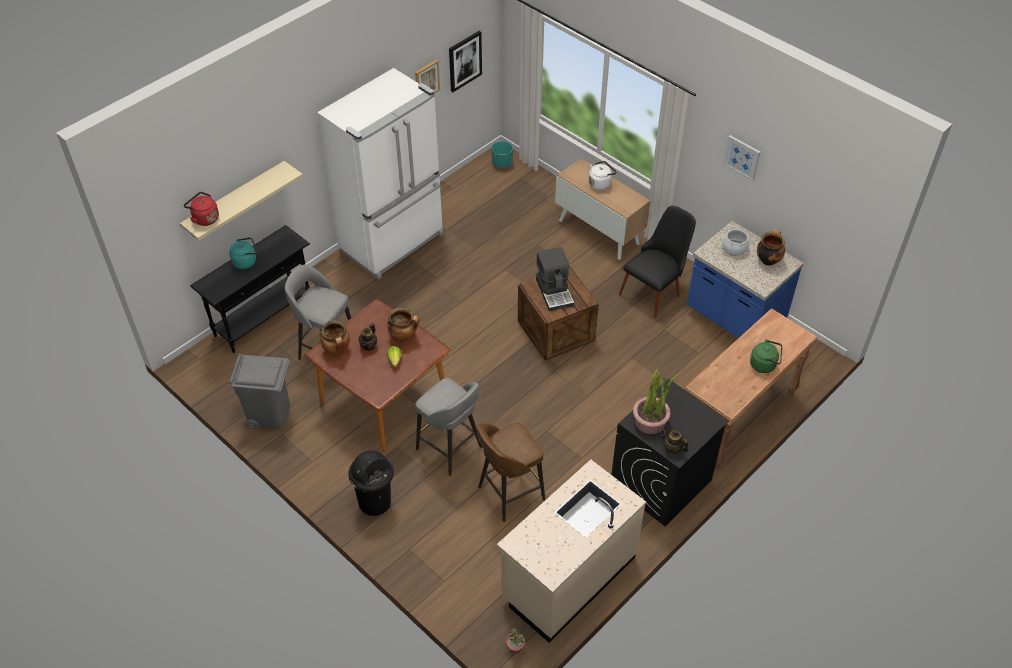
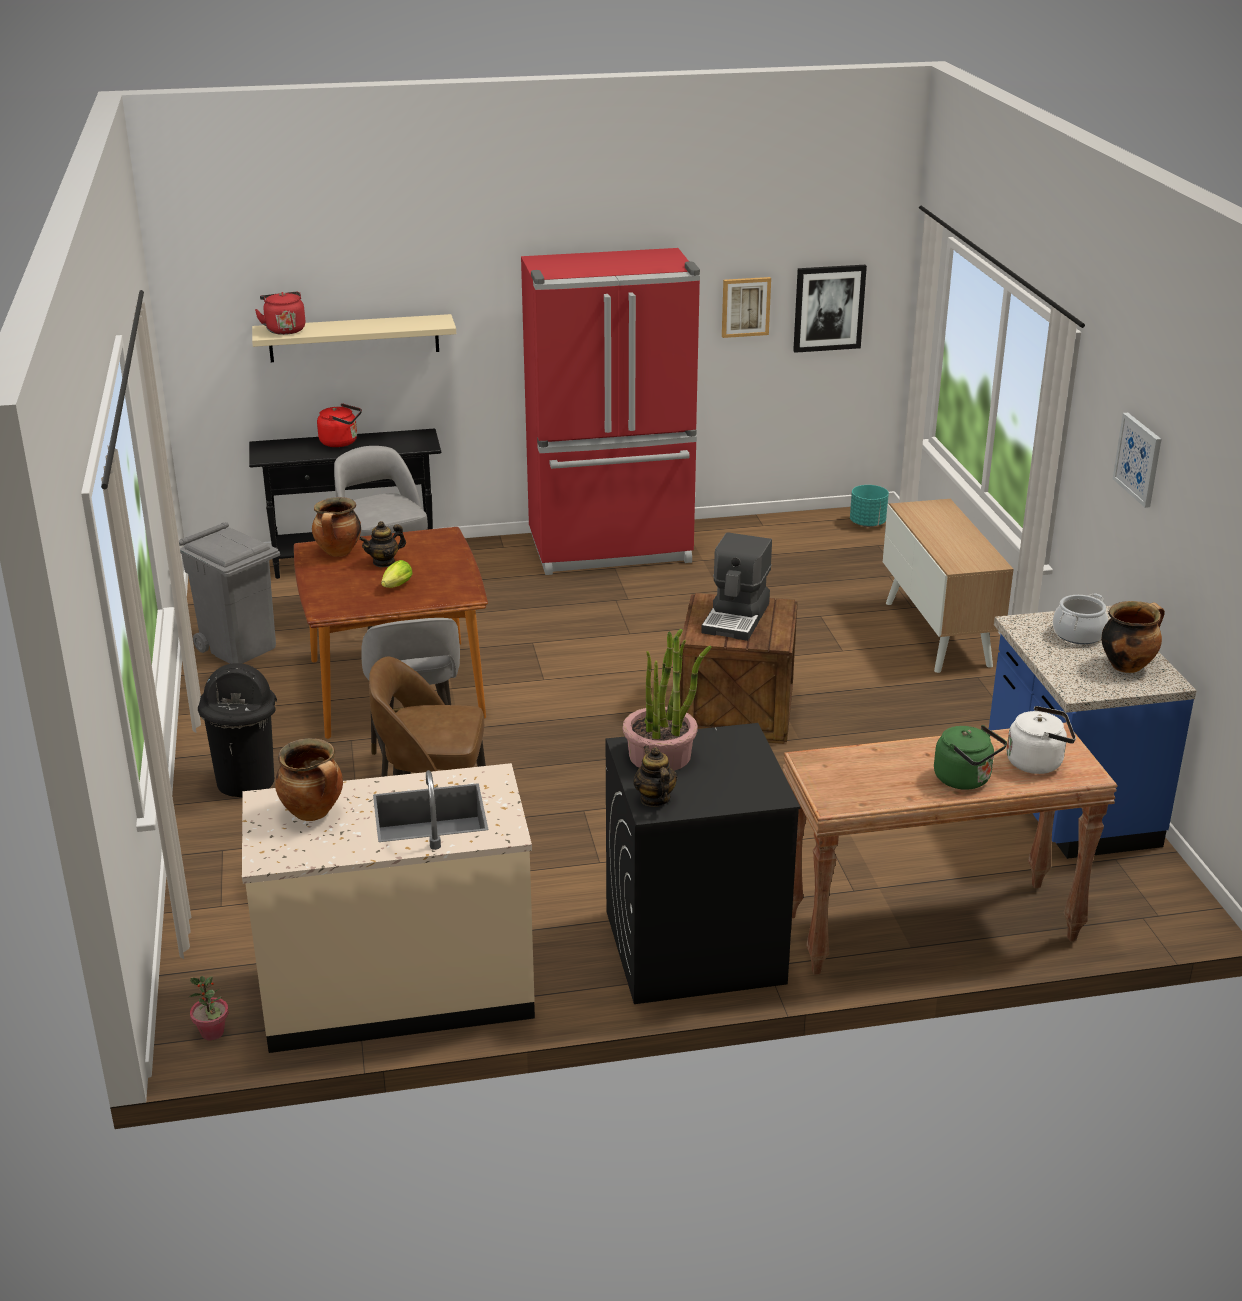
camera: 35 degrees right, 20 degrees down
turquoise kettle [229,237,257,269] -> red kettle [317,403,362,447]
white fridge [317,68,444,280] -> red fridge [521,248,700,575]
cooking pot [387,307,419,342] -> cooking pot moved to [275,738,343,821]
white kettle [589,161,617,190] -> white kettle moved to [1007,706,1076,774]
black chair [619,206,696,318] -> none

